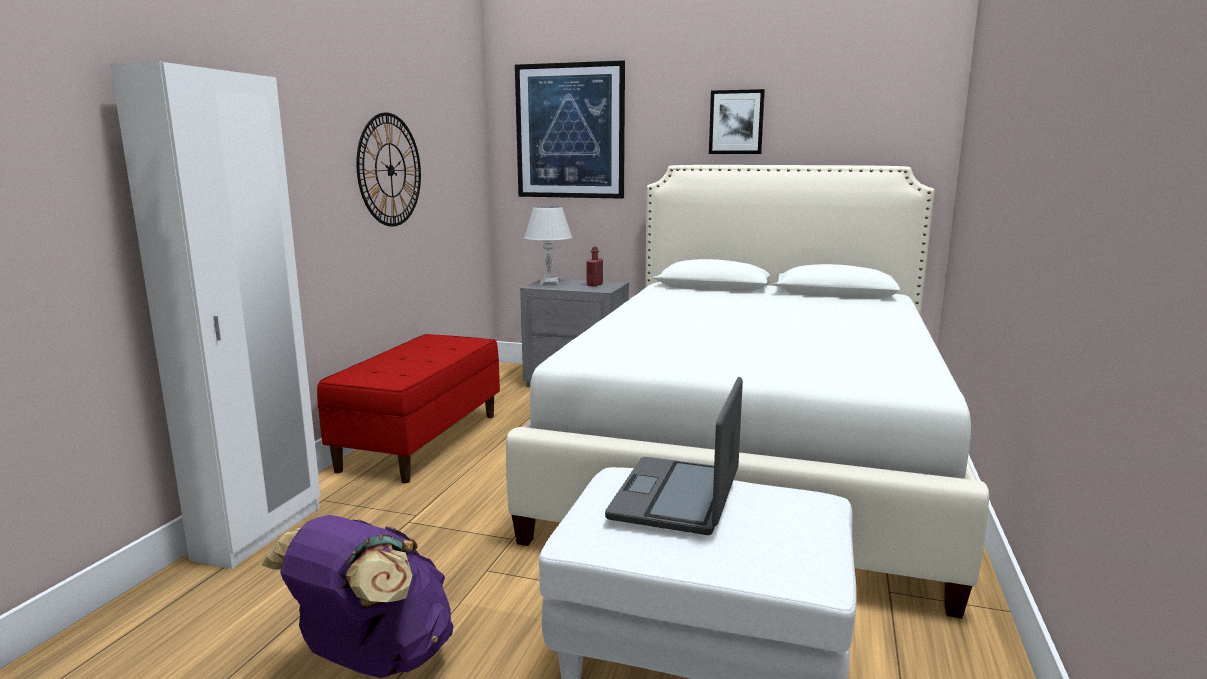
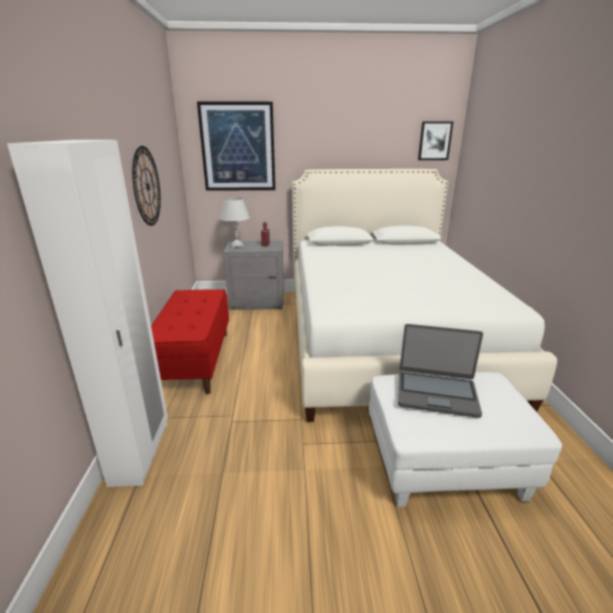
camera: 20 degrees left, 10 degrees up
purple backpack [262,515,454,678] -> none
laptop [605,377,743,535] -> laptop turned 75 degrees counterclockwise [398,324,483,418]
picture [709,89,765,154] -> picture moved to [418,121,454,160]

